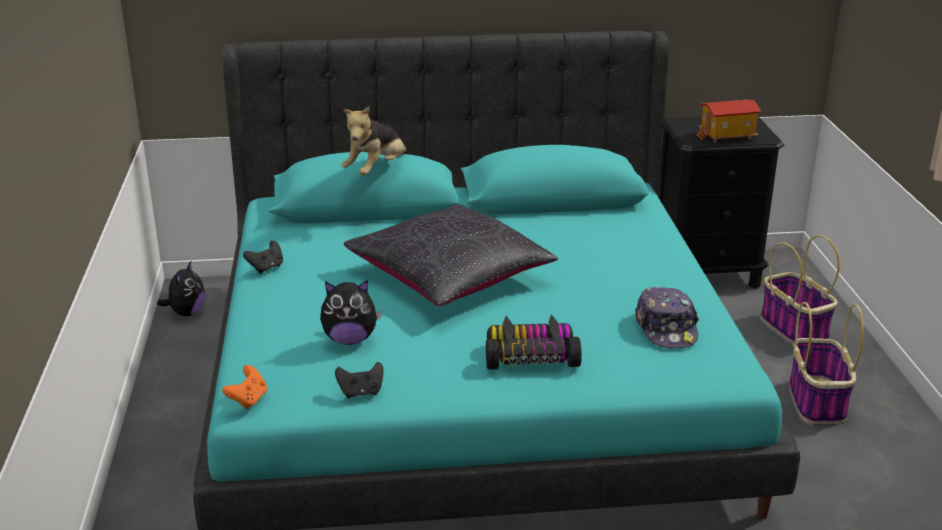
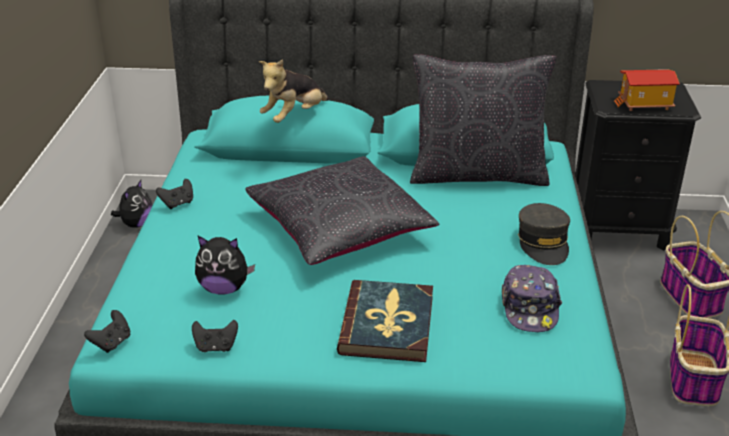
camera: 10 degrees right, 5 degrees up
orange game controller [222,365,267,409] -> black game controller [84,310,130,353]
toy car [486,314,582,370] -> book [337,280,433,362]
none -> black pillow [410,54,556,186]
none -> grey cap [518,203,570,265]

